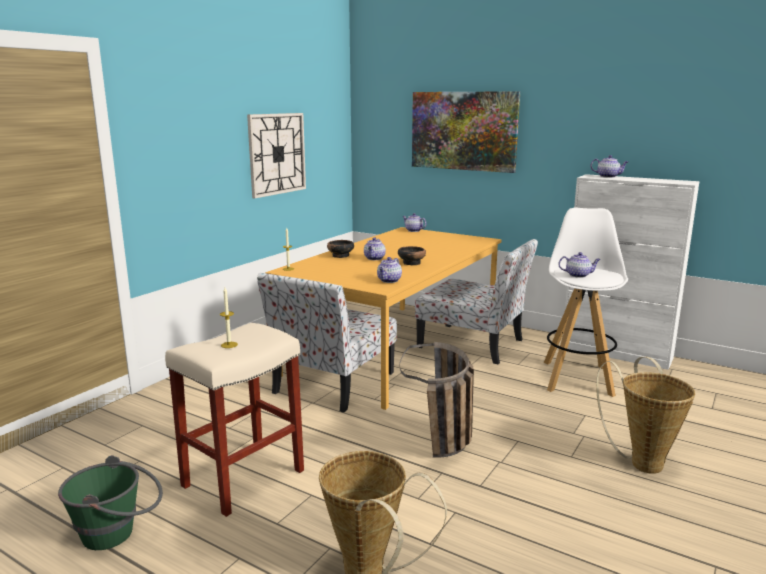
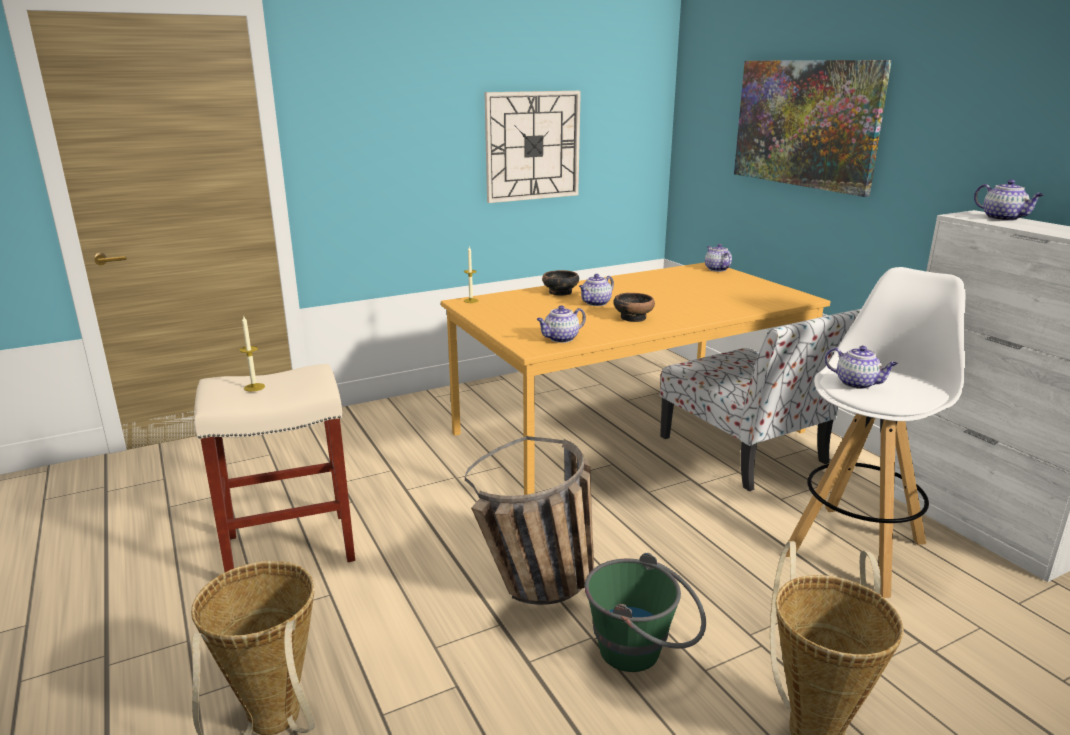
camera: 30 degrees right, 5 degrees up
green bucket [58,455,163,550] -> green bucket moved to [585,553,706,672]
chair [257,273,397,412] -> none

